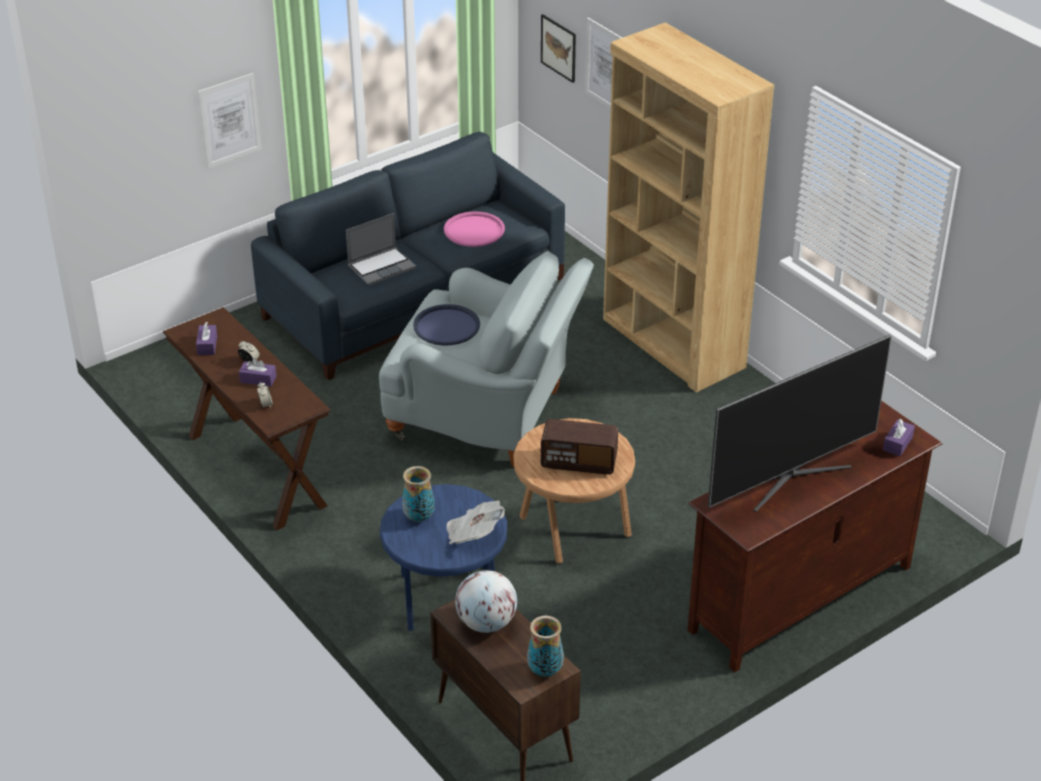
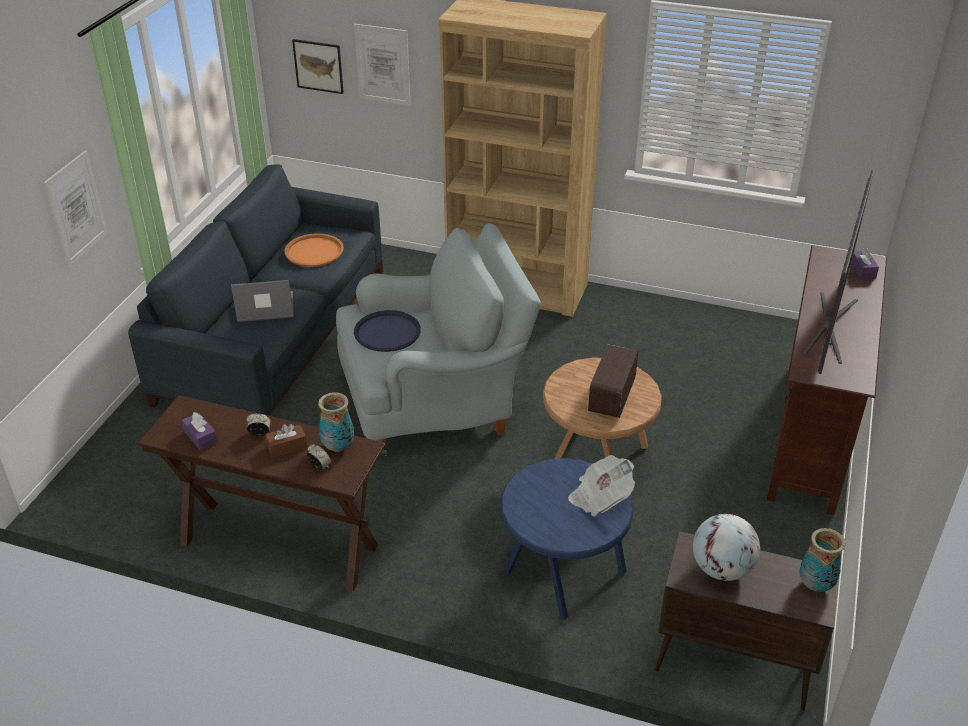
camera: 35 degrees left, 0 degrees up
purple tissue box [239,358,276,387] -> brown tissue box [265,424,307,458]
laptop [346,213,416,285] -> laptop turned 120 degrees counterclockwise [231,280,294,322]
vase [402,466,434,522] -> vase moved to [318,392,354,452]
pink tray [444,212,505,247] -> orange tray [284,233,344,267]
radio [541,419,618,474] -> radio turned 135 degrees clockwise [588,344,638,418]

